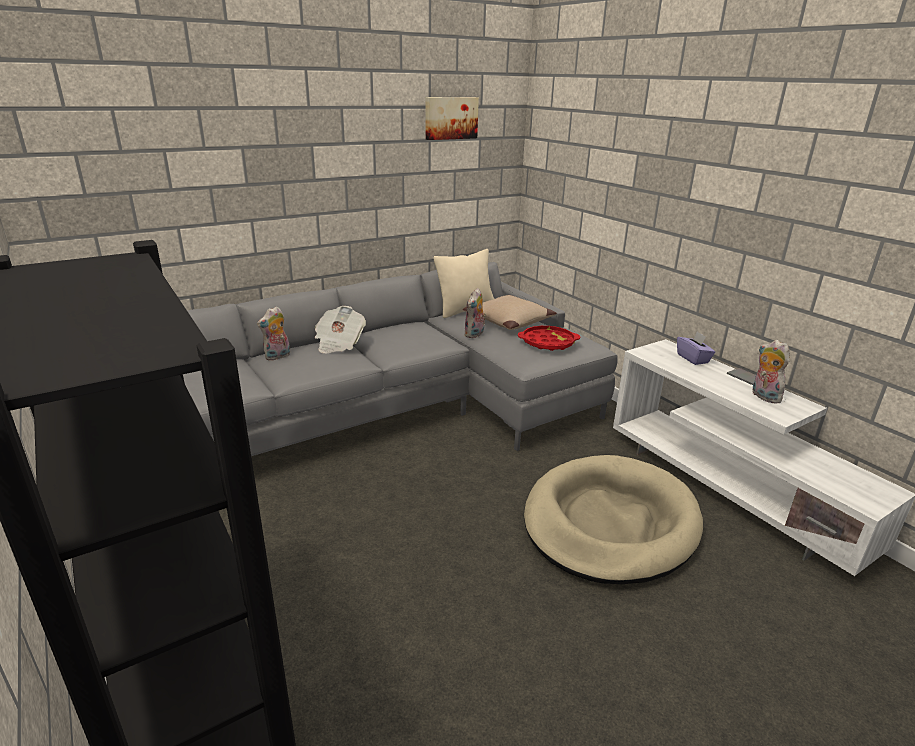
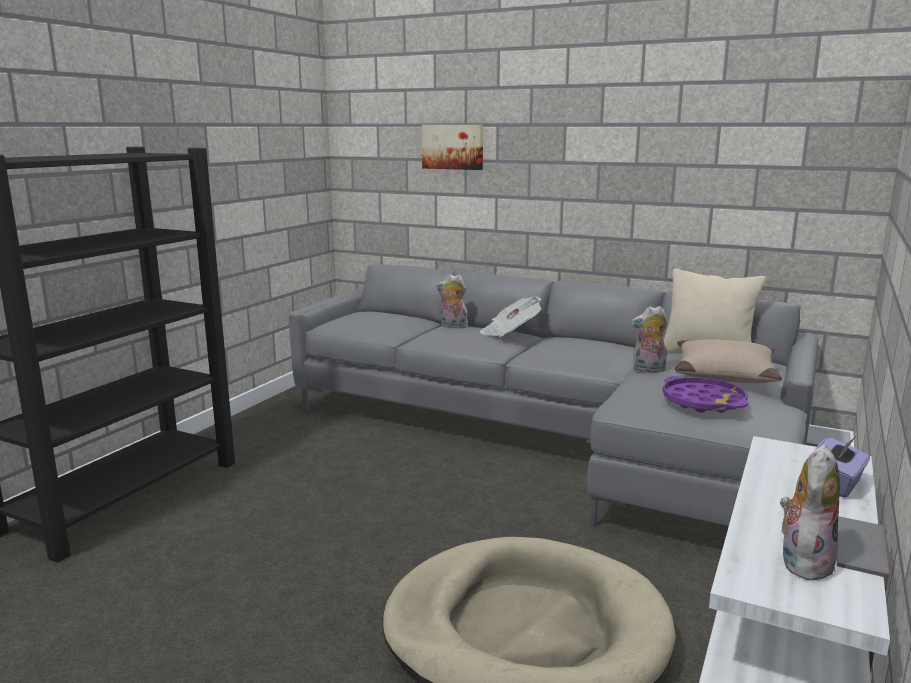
camera: 60 degrees right, 10 degrees down
picture [426,97,479,140] -> picture moved to [422,125,483,170]
red tray [518,326,580,351] -> purple tray [663,376,748,413]

